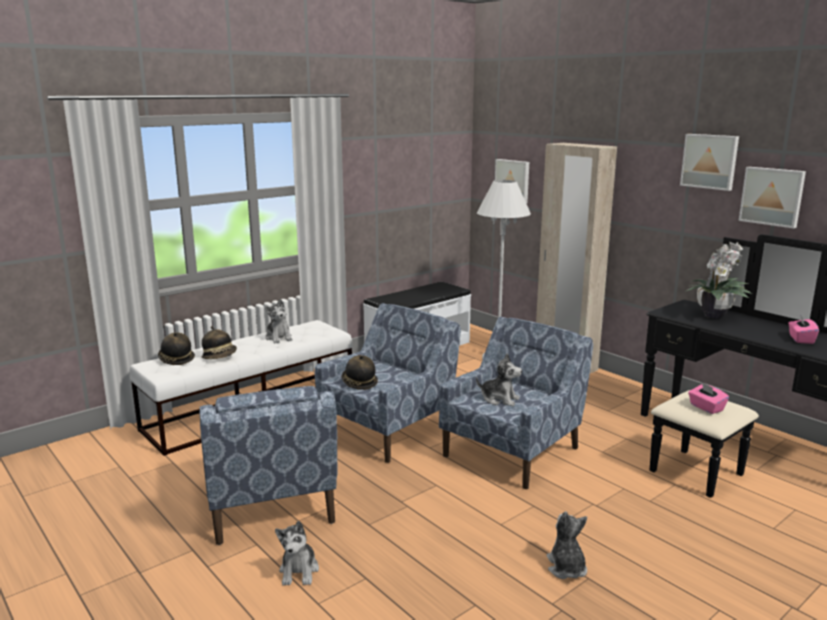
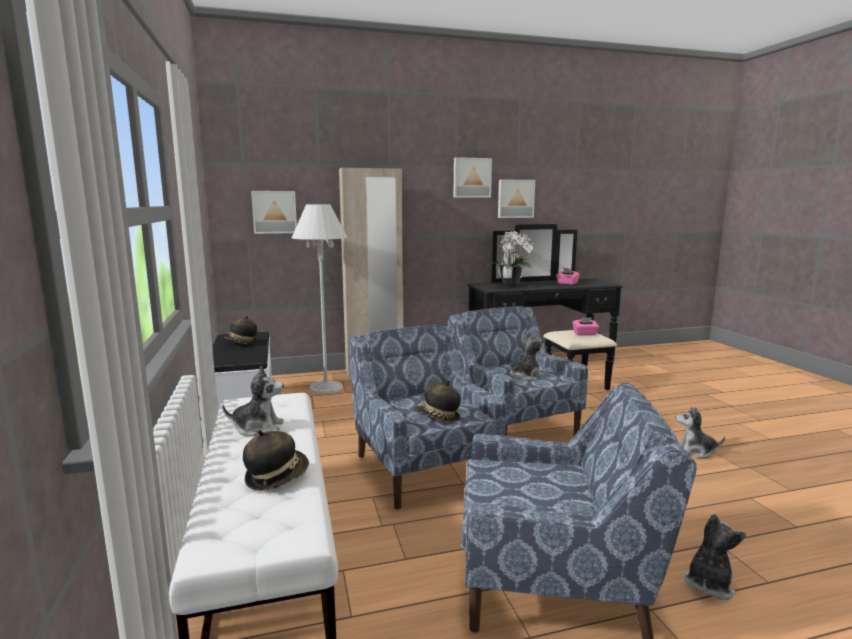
camera: 65 degrees left, 5 degrees down
hat [158,332,195,365] -> hat moved to [224,315,258,344]
plush toy [275,521,319,586] -> plush toy turned 75 degrees counterclockwise [684,514,746,600]

